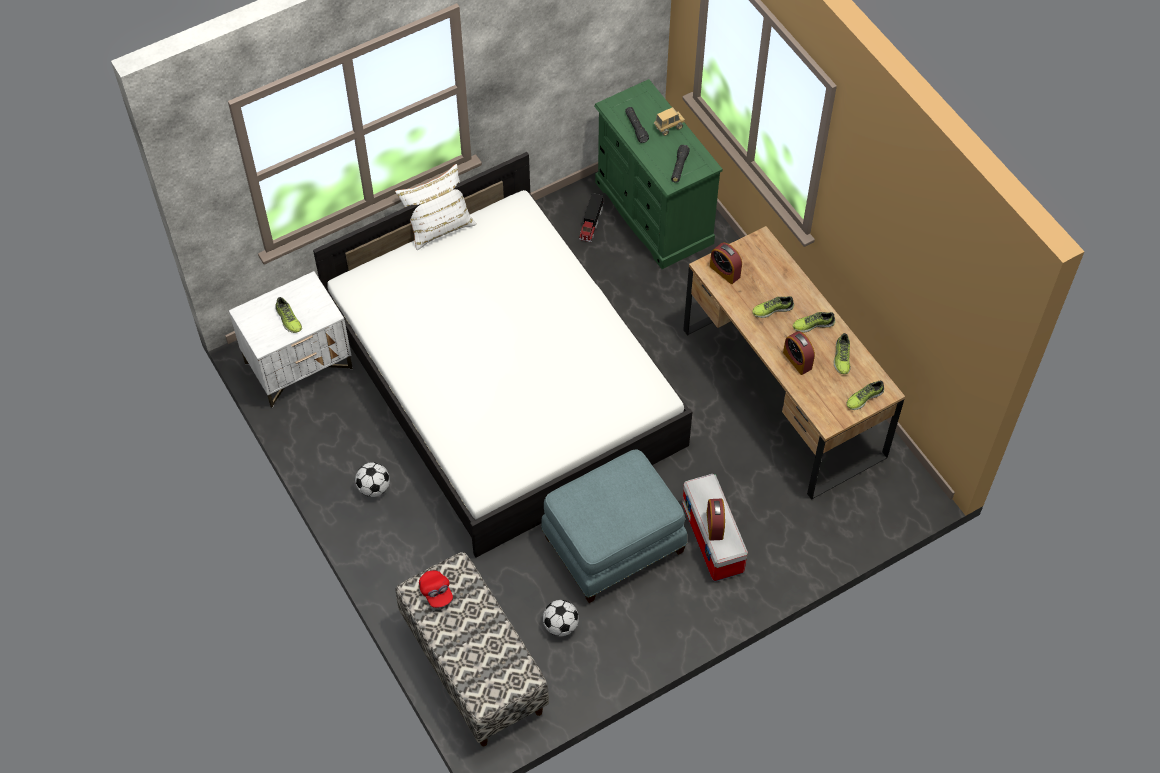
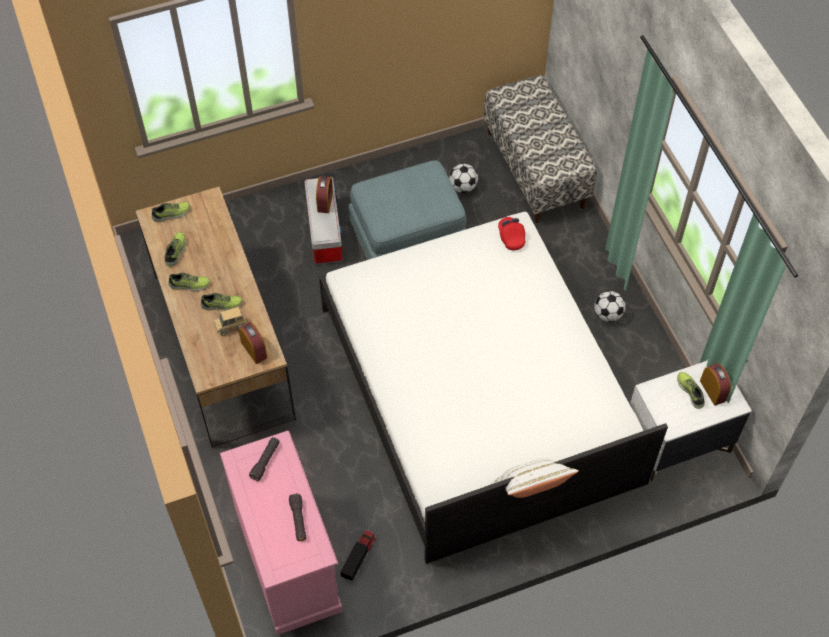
camera: 170 degrees left, 0 degrees up
red cap [419,570,453,608] -> red cap moved to [498,217,526,251]
green dresser [594,79,723,269] -> pink dresser [220,431,343,635]
toy truck [654,107,685,136] -> toy truck moved to [214,307,246,336]
alarm clock [783,331,815,375] -> alarm clock moved to [700,363,731,405]

